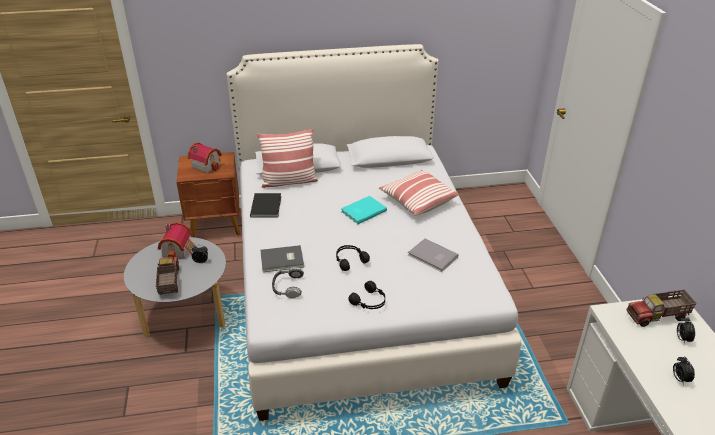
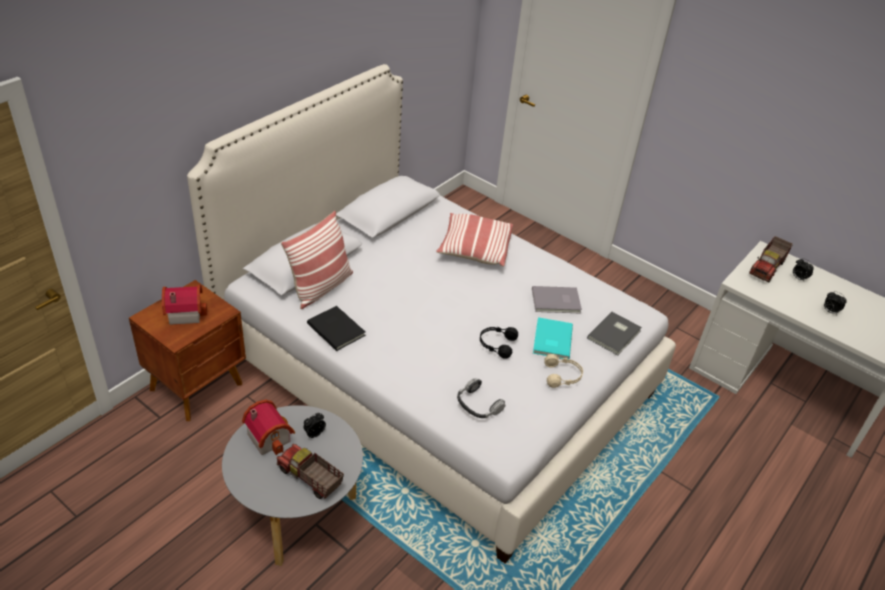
camera: 45 degrees left, 5 degrees up
grey book [260,245,304,272] -> grey book moved to [587,312,642,355]
turquoise book [341,196,387,224] -> turquoise book moved to [533,317,573,359]
black headphones [348,281,385,309] -> beige headphones [544,354,583,388]

